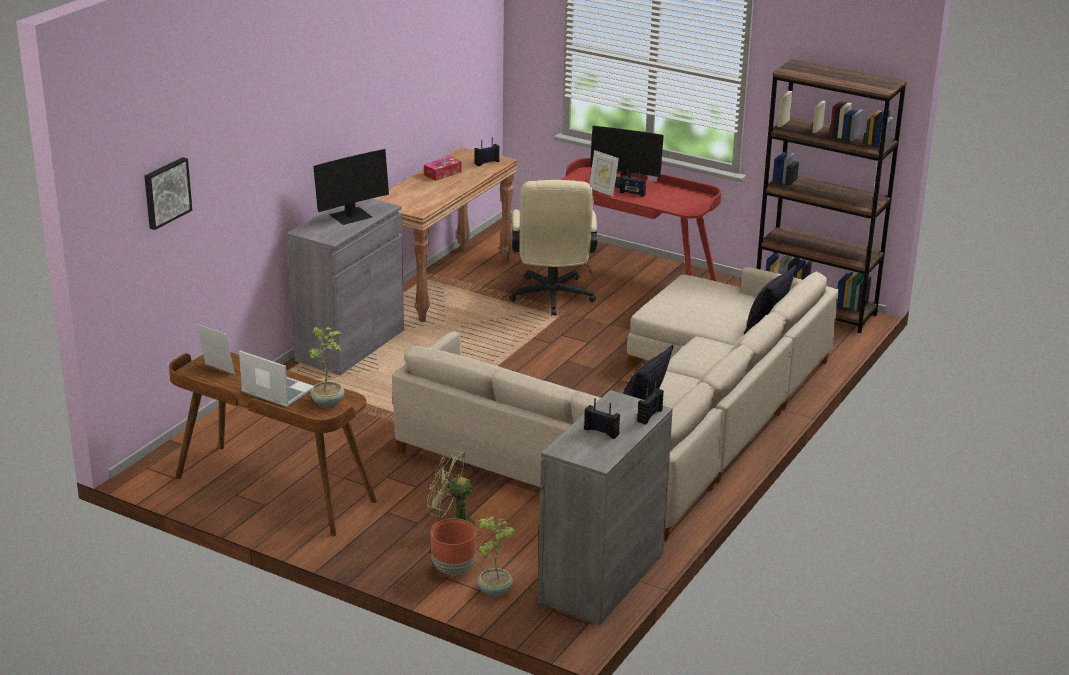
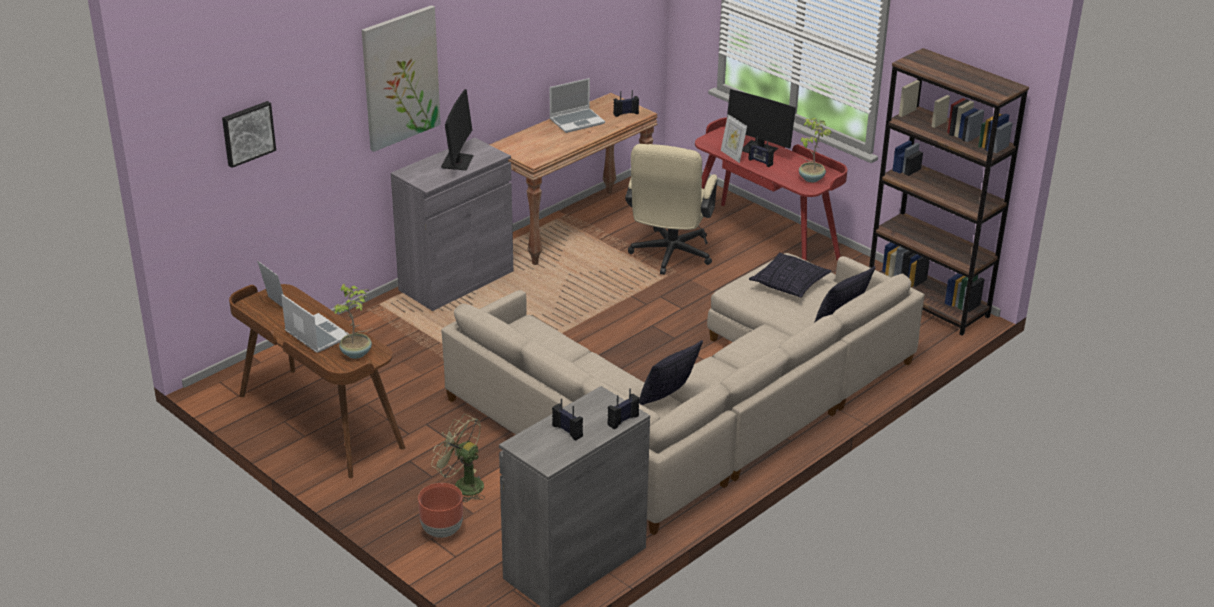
camera: 15 degrees right, 5 degrees up
monitor [313,149,389,225] -> monitor turned 60 degrees counterclockwise [441,89,474,170]
tissue box [424,156,462,181] -> laptop [550,78,605,133]
potted plant [477,517,517,597] -> potted plant moved to [798,118,832,182]
none -> picture [362,5,441,152]
none -> pillow [749,252,831,298]

